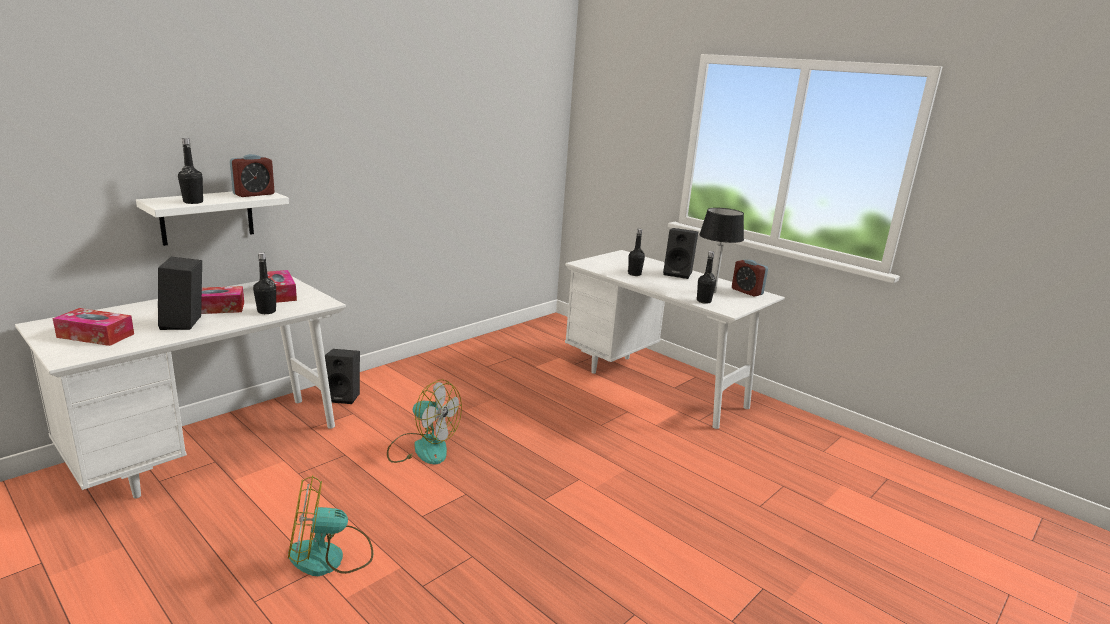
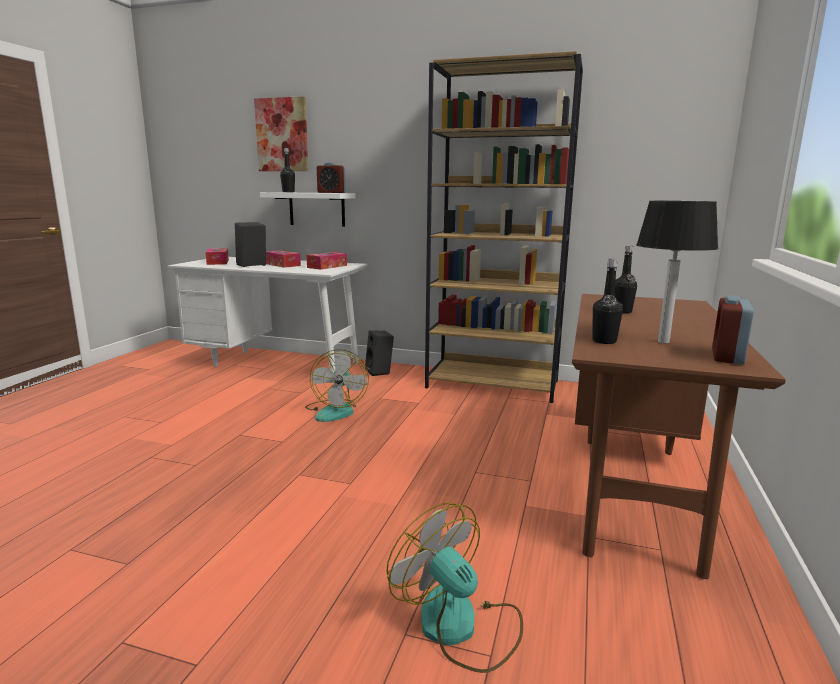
camera: 65 degrees right, 5 degrees down
black bottle [253,252,276,314] -> none
fan [288,475,373,576] -> fan moved to [386,503,523,673]
white desk [565,250,785,429] -> brown desk [572,294,786,579]
black speaker [663,228,698,279] -> none
none -> picture [254,96,309,171]
none -> brown bookcase [425,51,583,403]

